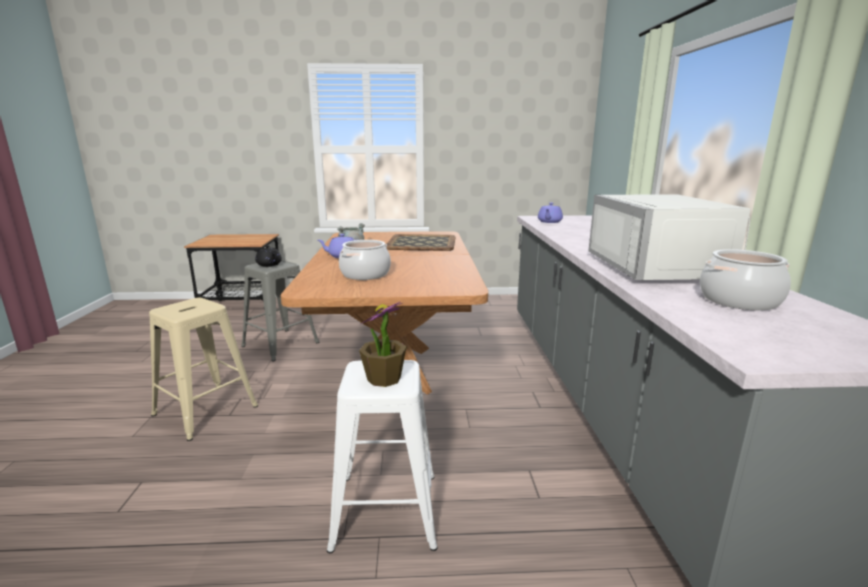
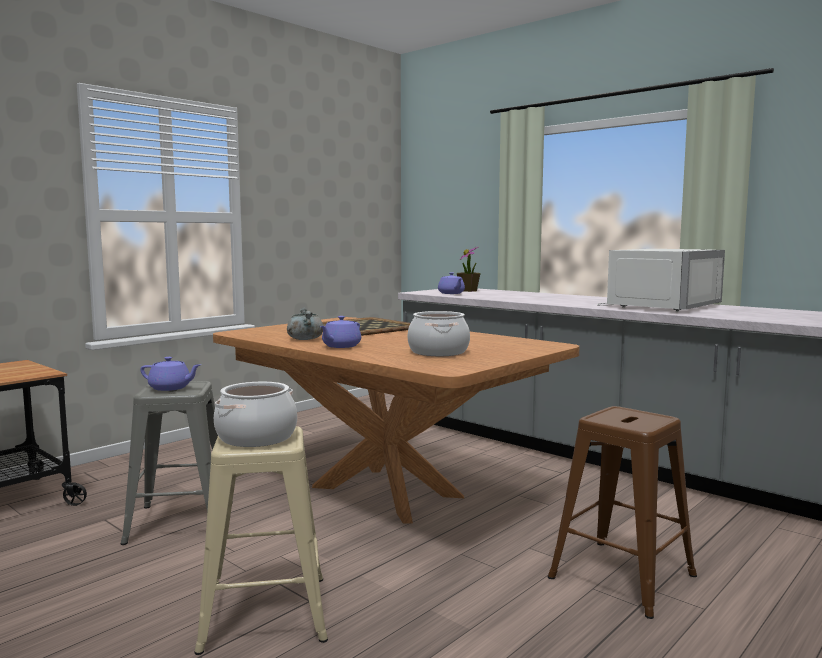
camera: 45 degrees left, 10 degrees down
black teapot [255,245,282,266] -> purple teapot [140,357,201,391]
white stool [327,360,437,553] -> brown stool [548,406,697,619]
potted plant [359,302,407,387] -> potted plant moved to [457,247,481,292]
white microwave [588,194,751,281] -> white microwave turned 90 degrees counterclockwise [597,249,725,312]
cooking pot [700,249,791,310] -> cooking pot moved to [214,382,297,447]

